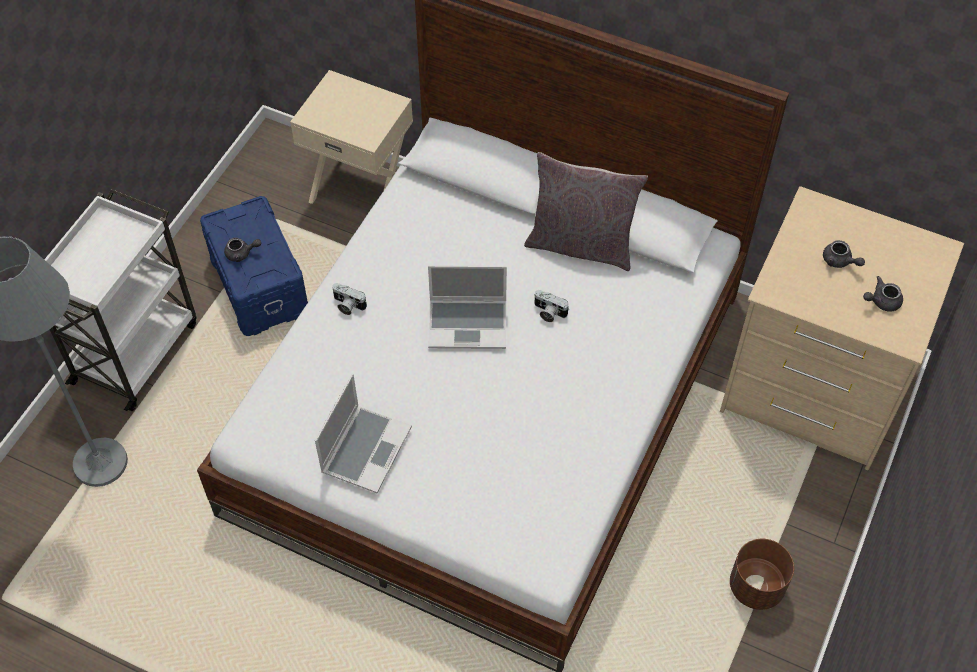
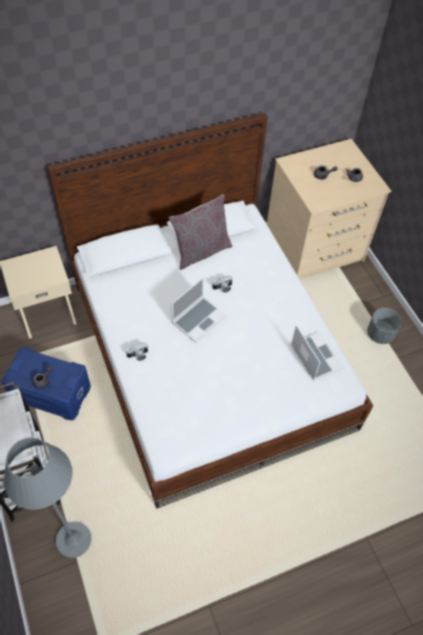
camera: 50 degrees left, 0 degrees up
laptop [315,374,412,493] -> laptop moved to [291,325,344,381]
brown planter [730,539,794,610] -> grey planter [367,308,402,344]

